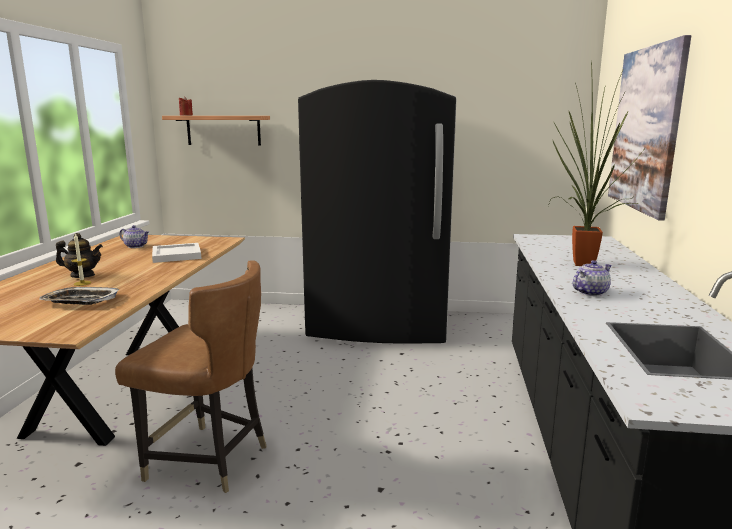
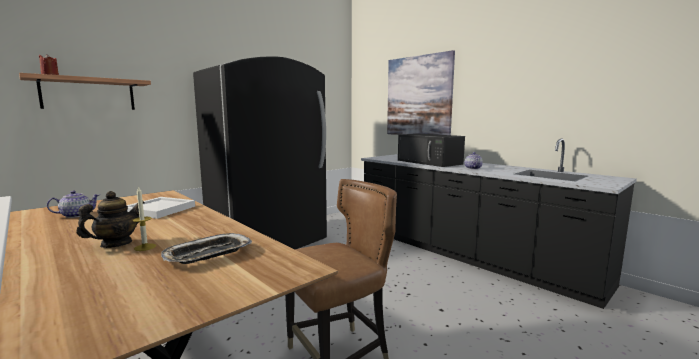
camera: 50 degrees left, 5 degrees down
potted plant [548,60,646,266] -> black microwave [398,134,465,167]

